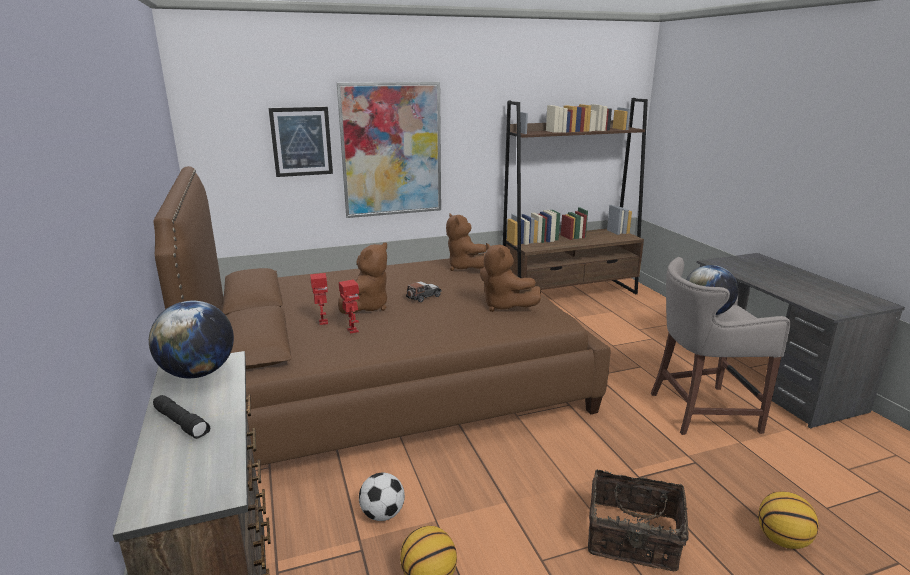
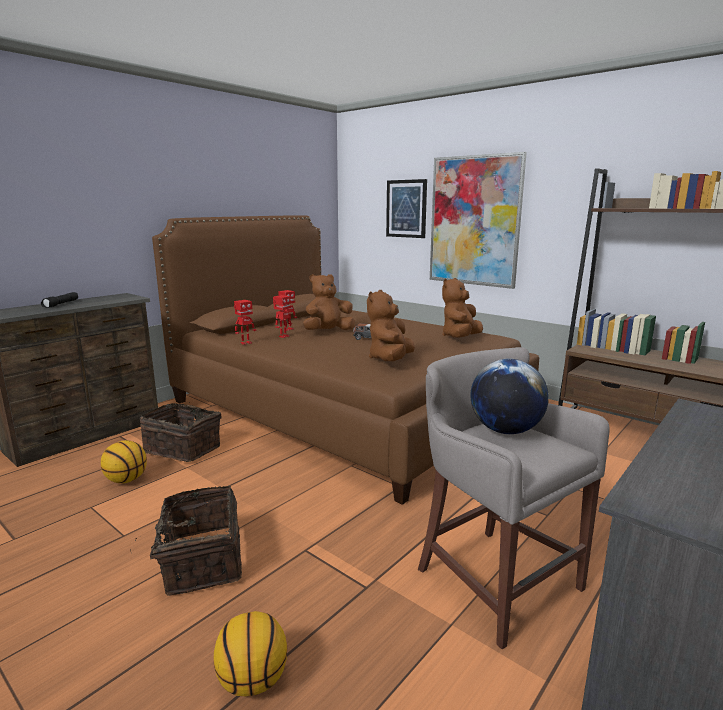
camera: 60 degrees right, 5 degrees down
globe [149,301,234,378] -> none
brown plush toy [338,242,387,314] -> brown plush toy turned 150 degrees clockwise [303,274,355,330]
football [359,472,405,521] -> basket [140,402,221,462]
none -> toy robot [234,300,256,345]

